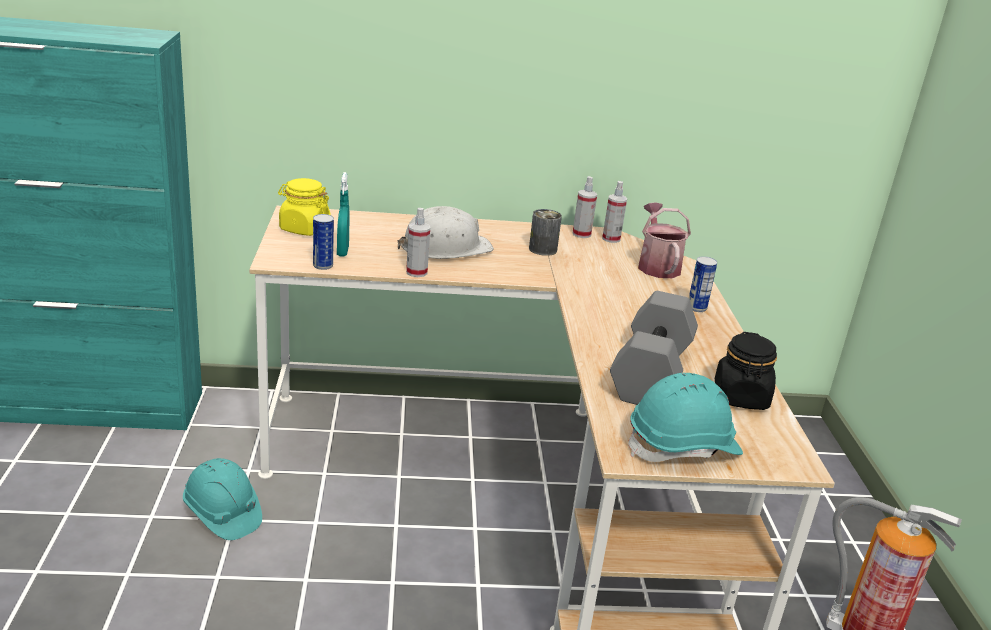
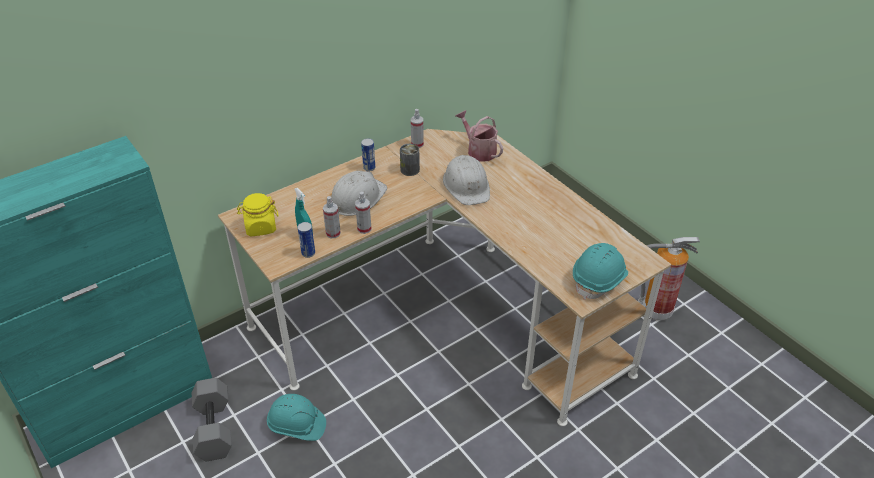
camera: 30 degrees left, 15 degrees up
spray bottle [602,181,627,243] -> spray bottle moved to [323,196,341,238]
grey dumbbell [610,291,698,405] -> grey dumbbell moved to [192,378,232,462]
can [689,256,717,312] -> can moved to [361,138,375,172]
black jar [715,332,777,410] -> none
none -> white hard hat [443,155,490,205]

